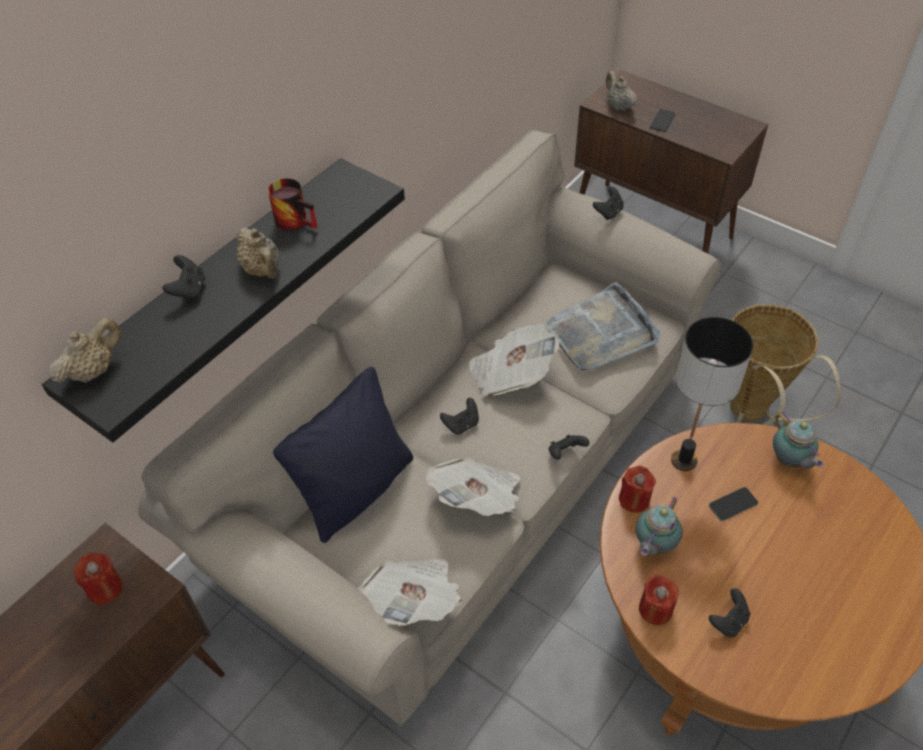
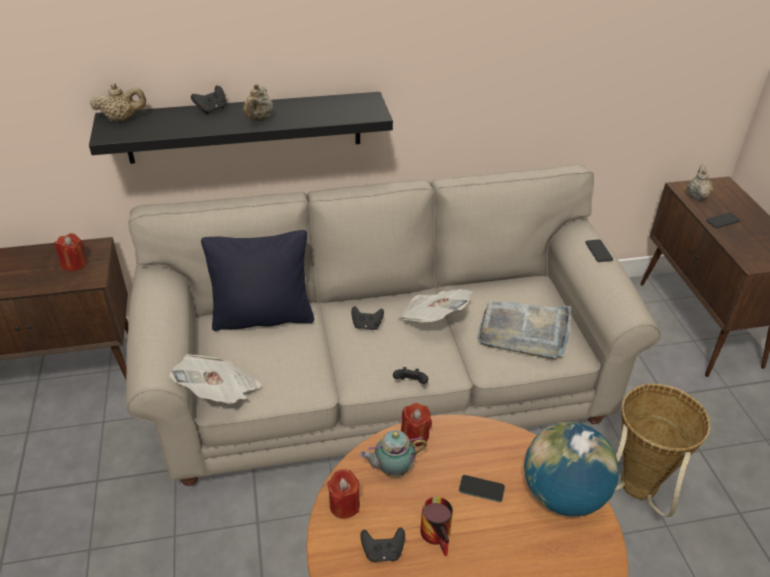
camera: 40 degrees right, 10 degrees down
mug [268,178,317,231] -> mug moved to [420,497,453,556]
newspaper [426,457,520,516] -> none
black game controller [593,187,624,220] -> phone [585,239,613,262]
table lamp [671,317,753,471] -> none
teapot [773,412,824,469] -> globe [524,422,619,516]

